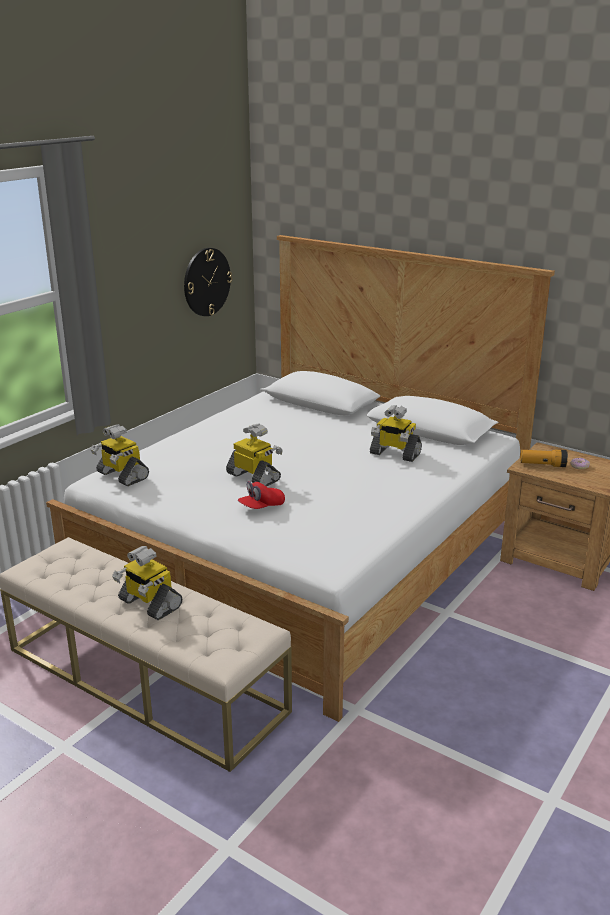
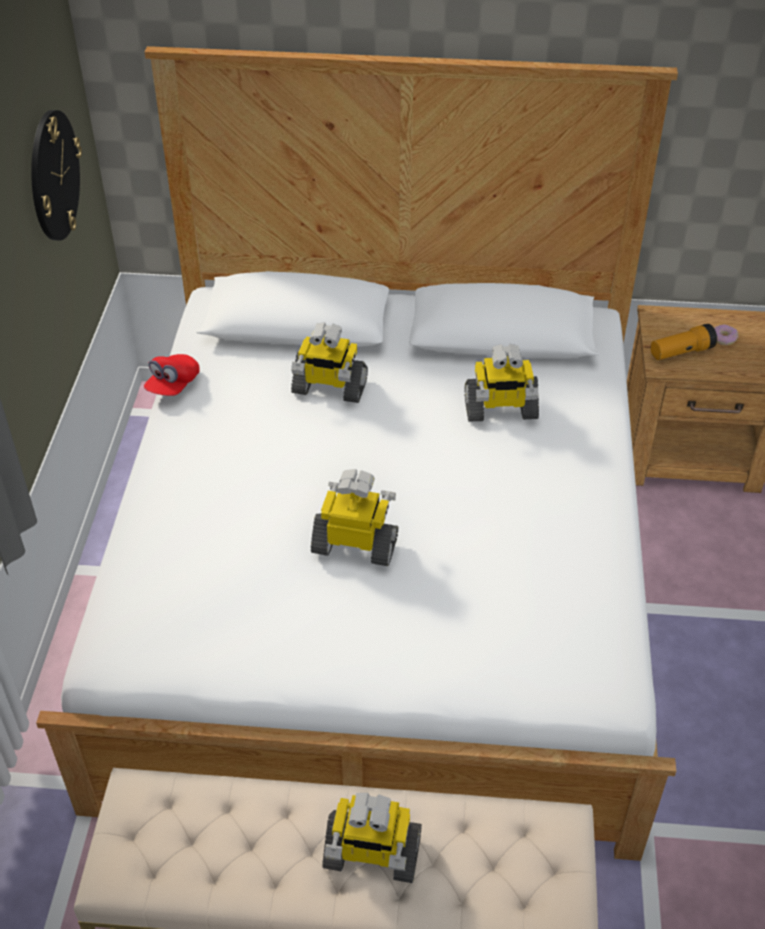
camera: 30 degrees left, 20 degrees up
toy robot [90,424,149,486] -> toy robot moved to [291,322,368,403]
red cap [238,481,285,509] -> red cap moved to [144,354,200,396]

